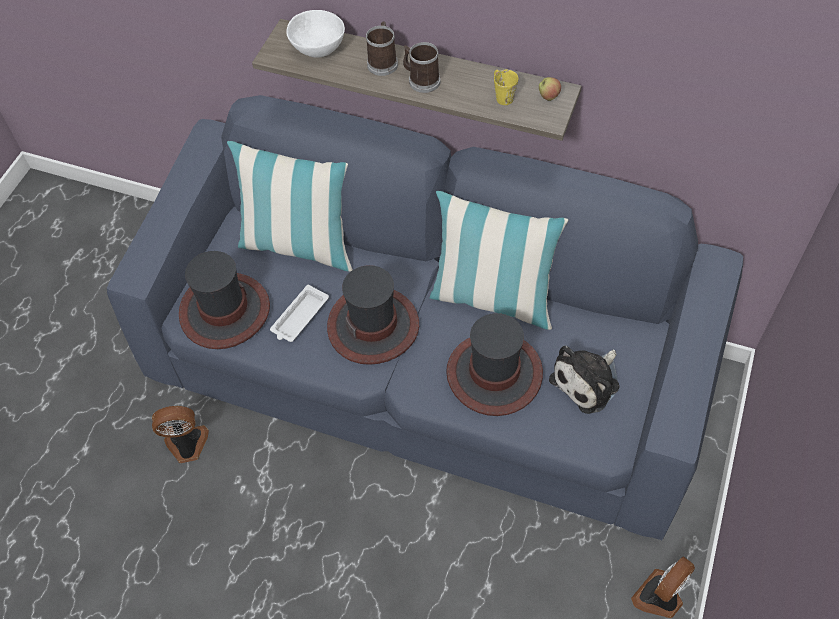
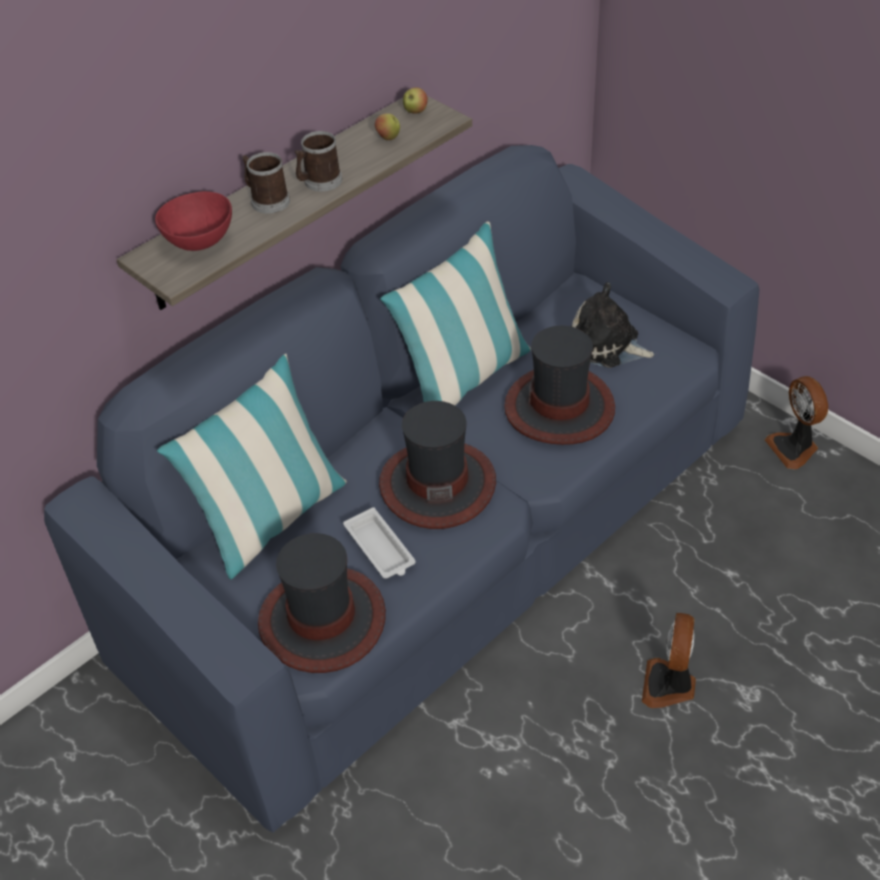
camera: 65 degrees left, 10 degrees down
fan [152,406,209,463] -> fan moved to [642,613,696,708]
white bowl [286,10,345,58] -> red bowl [155,191,232,251]
yellow mug [494,70,518,105] -> apple [375,113,400,140]
plush toy [549,346,620,414] -> plush toy turned 135 degrees clockwise [571,282,654,368]

